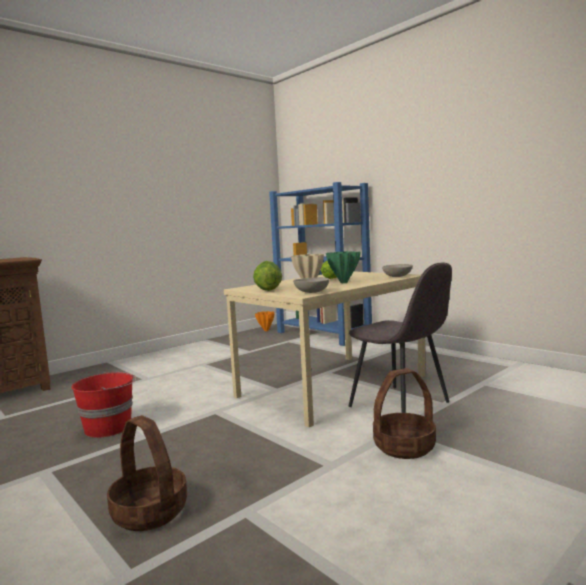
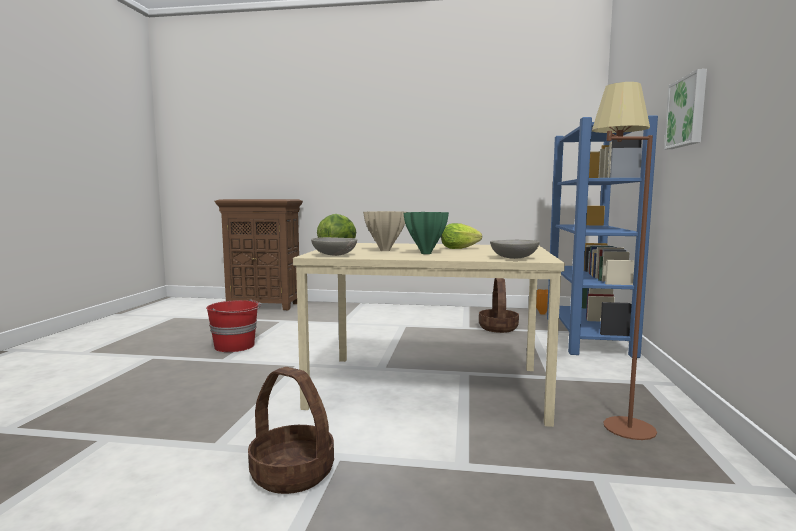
camera: 50 degrees right, 0 degrees up
basket [107,415,187,531] -> basket moved to [479,278,519,333]
grey chair [349,262,452,413] -> none
none -> brown floor lamp [592,82,657,440]
none -> picture [664,69,707,149]

